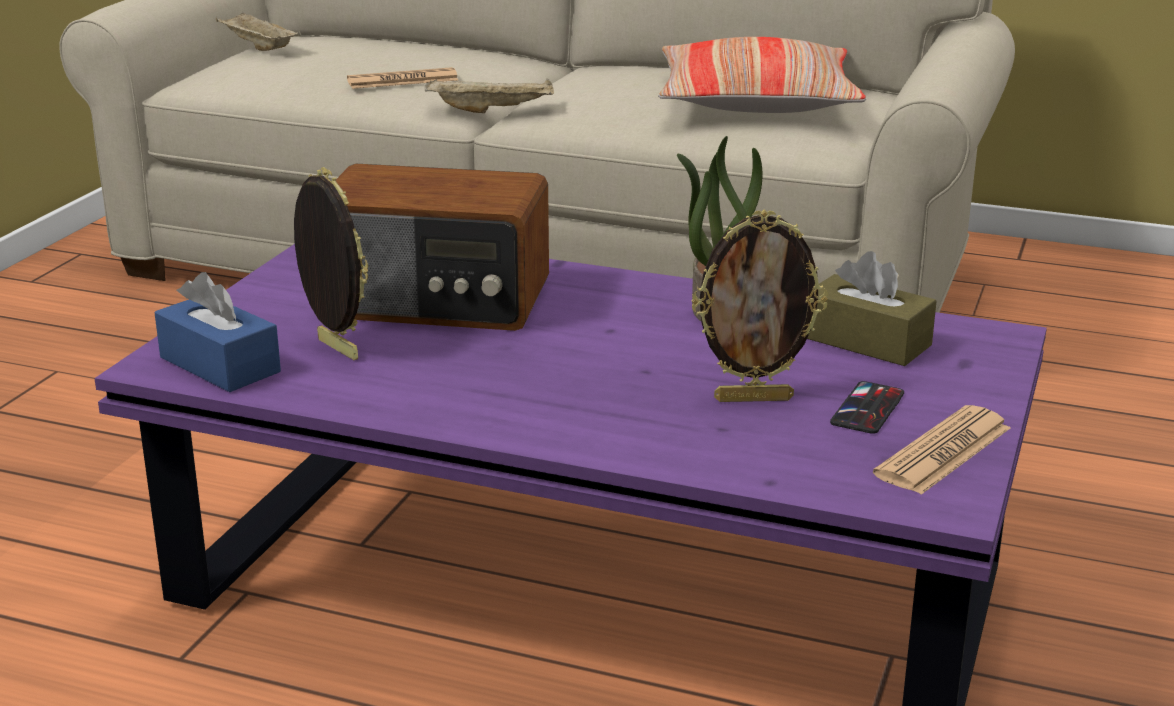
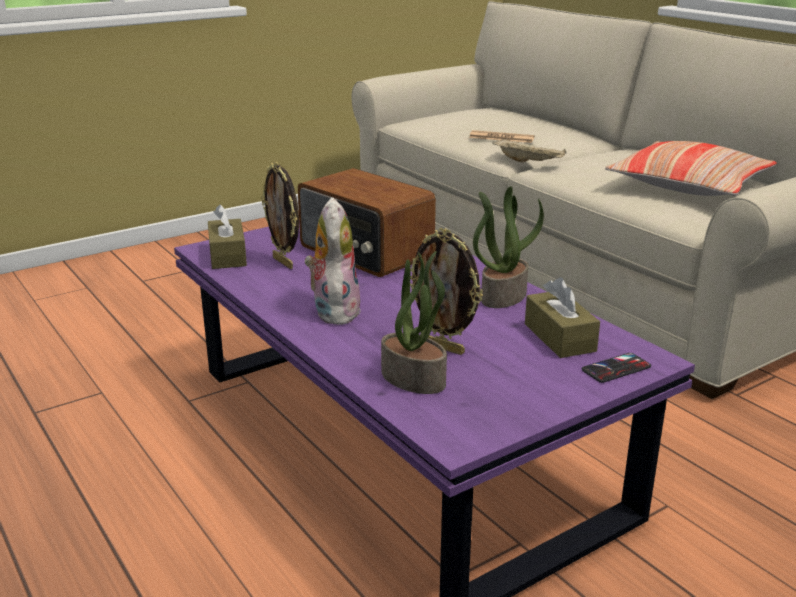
camera: 35 degrees right, 0 degrees up
blue tissue box [155,272,281,392] -> brown tissue box [208,205,247,269]
beige tray [216,13,301,51] -> none
picture frame [294,167,368,360] -> picture frame turned 150 degrees clockwise [261,161,299,269]
phone [830,381,904,434] -> phone moved to [582,353,651,383]
newspaper [873,405,1010,495] -> none
none -> plush toy [305,197,361,325]
none -> potted plant [381,251,447,394]

